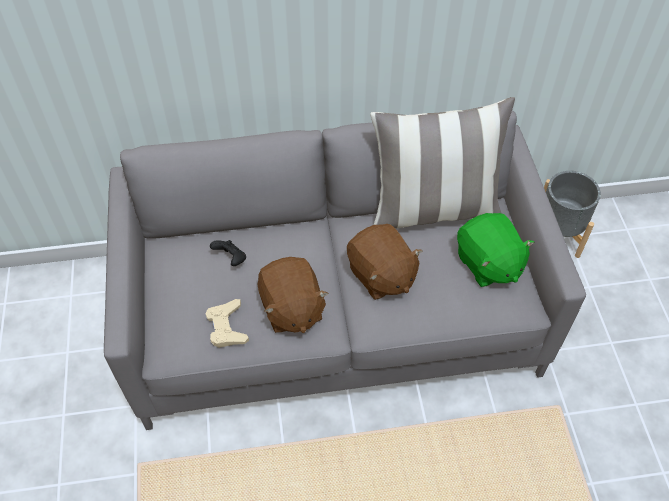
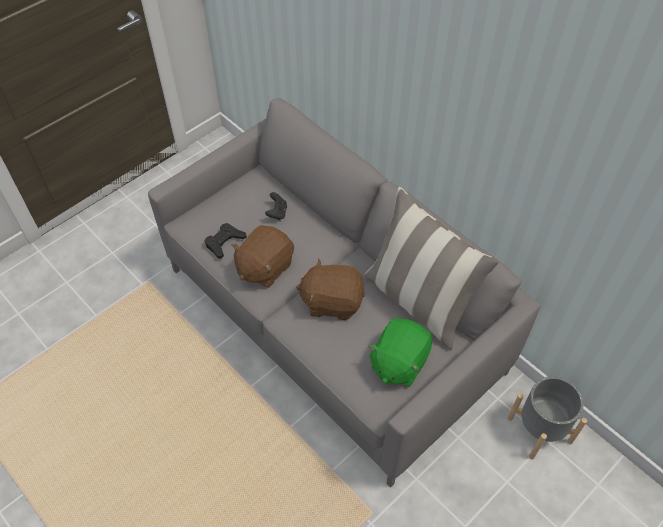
camera: 55 degrees right, 0 degrees up
beige game controller [206,299,249,348] -> black game controller [205,223,247,259]
brown plush toy [347,224,423,300] -> brown plush toy turned 75 degrees clockwise [296,258,365,320]

